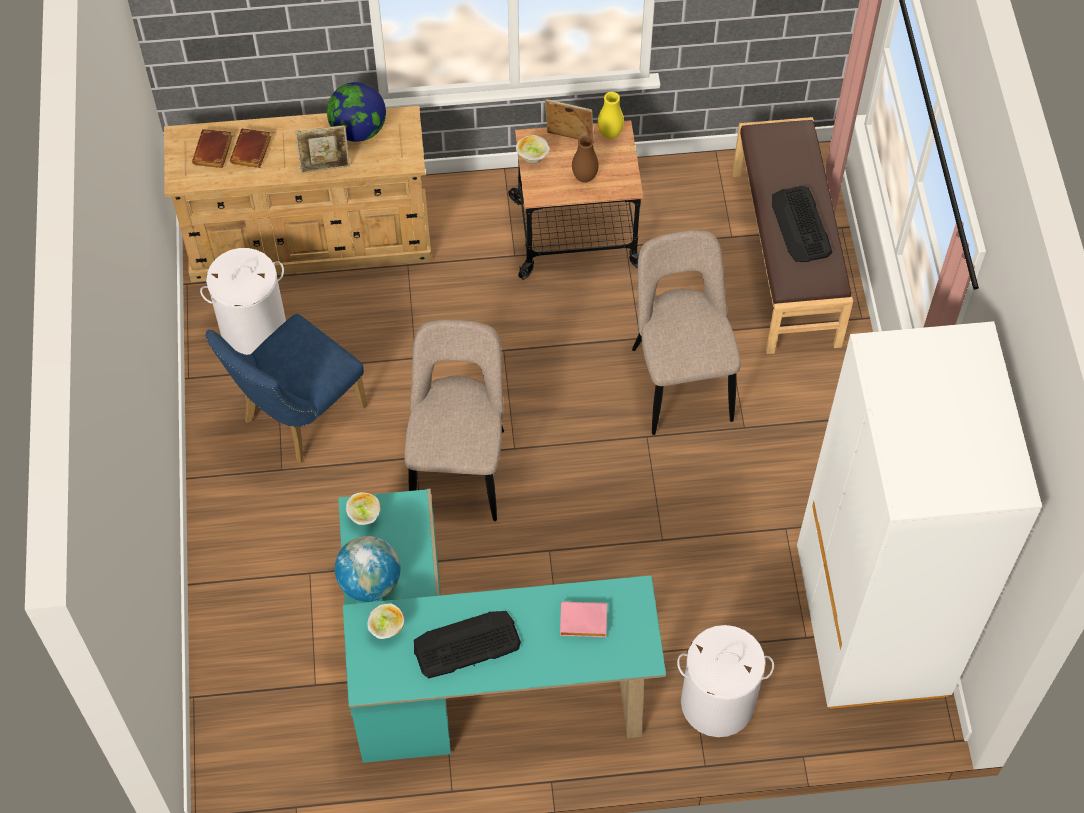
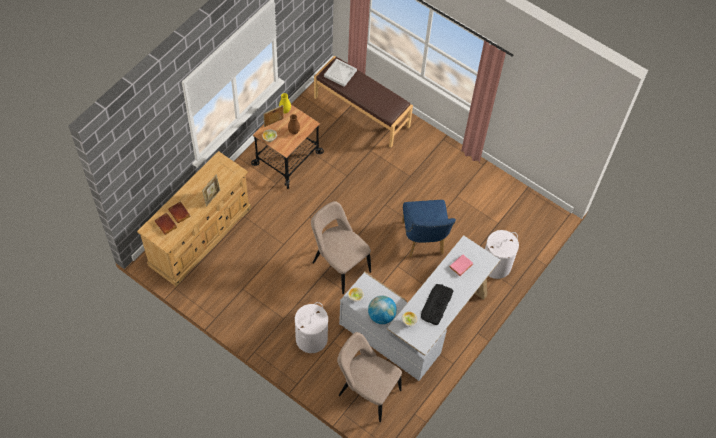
camera: 50 degrees left, 0 degrees up
white laundry basket [200,248,286,355] -> white laundry basket moved to [295,302,328,353]
blue chair [205,314,367,463] -> blue chair moved to [402,200,456,257]
globe [327,82,386,142] -> none
turquoise desk [338,489,666,763] -> white desk [339,235,501,381]
beige chair [632,230,741,435] -> beige chair moved to [337,332,402,422]
keyboard [772,186,832,262] -> none
white wardrobe [797,321,1042,709] -> none
none -> white tray [324,59,357,87]

